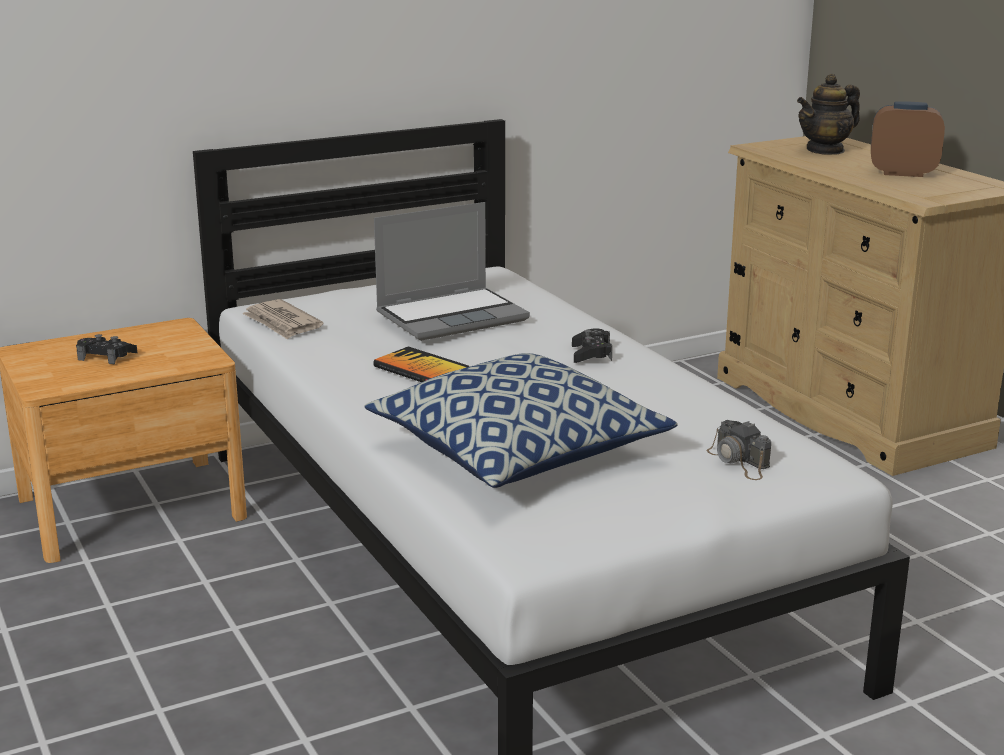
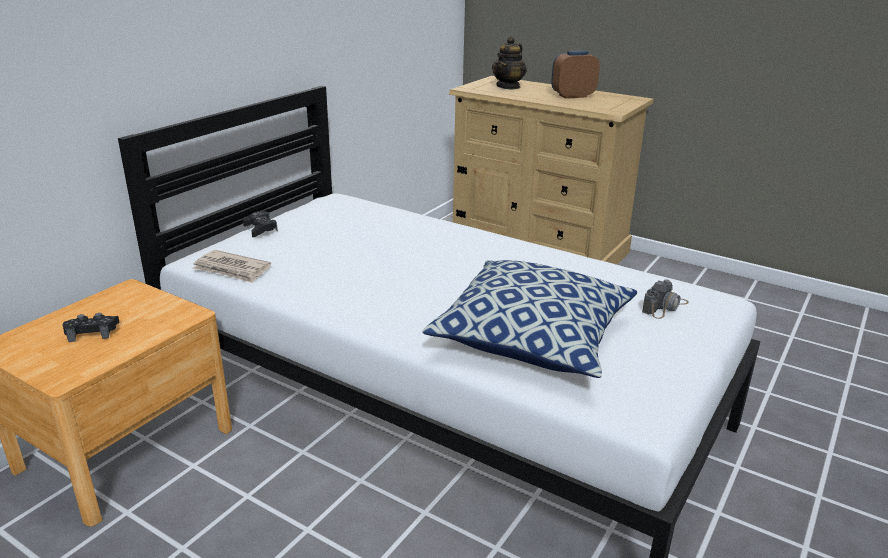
camera: 30 degrees left, 5 degrees up
book [373,346,469,382] -> none
laptop [374,202,530,341] -> none
black game controller [572,328,612,363] -> black game controller moved to [243,211,278,237]
camera [707,420,771,480] -> camera turned 75 degrees counterclockwise [642,279,689,319]

